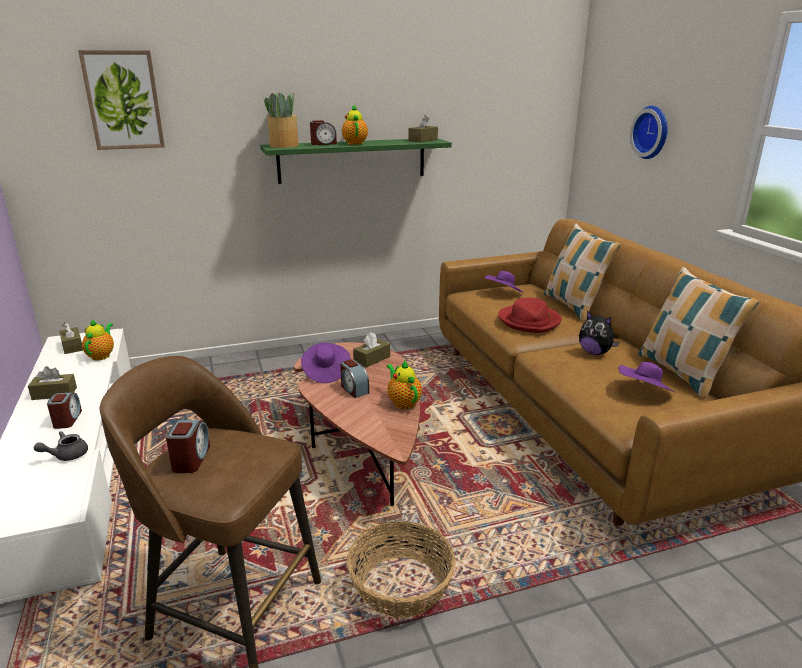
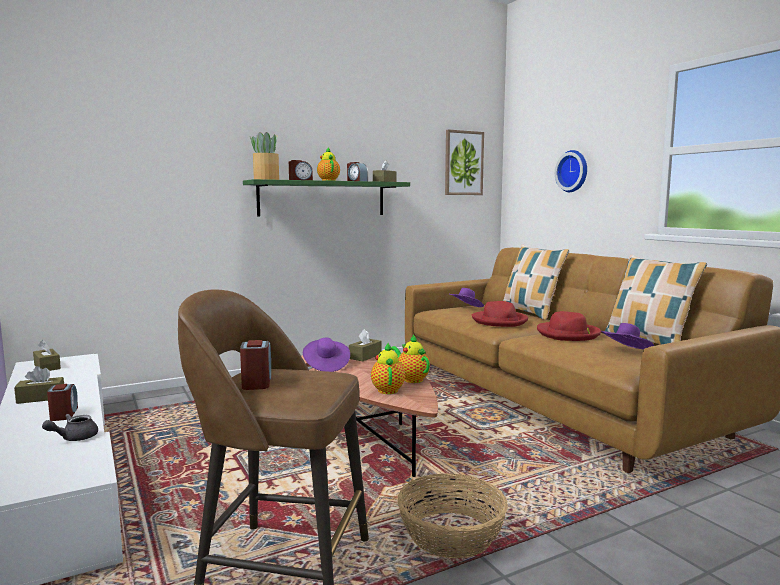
camera: 10 degrees left, 15 degrees down
picture [78,50,165,150] -> picture moved to [445,130,484,195]
teapot [82,320,114,361] -> teapot moved to [371,343,405,394]
alarm clock [340,359,369,398] -> alarm clock moved to [347,162,368,181]
plush toy [579,310,620,355] -> red hat [537,311,601,341]

